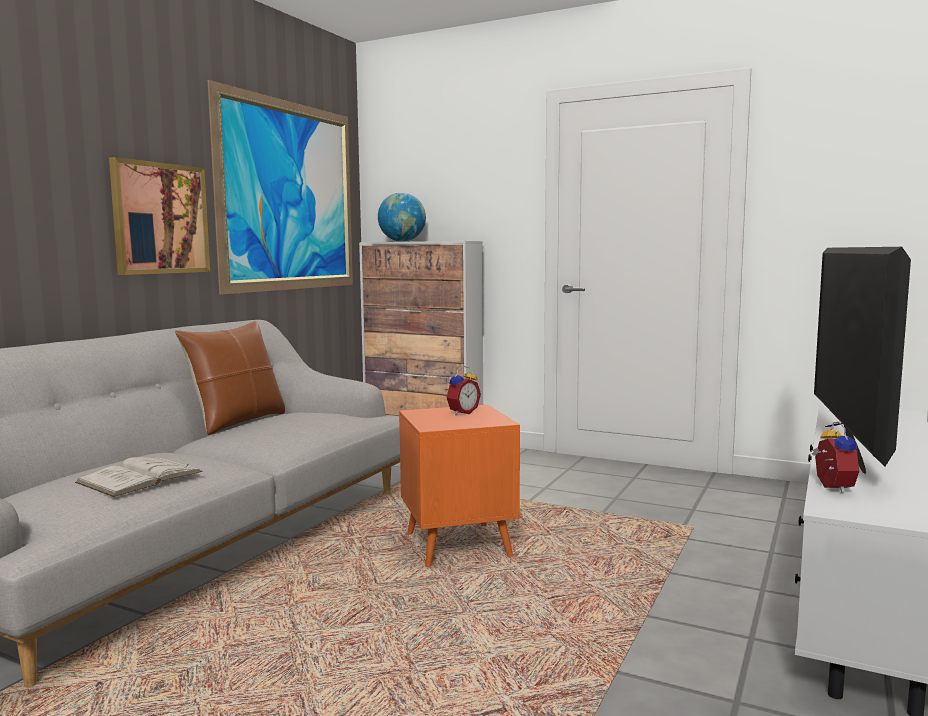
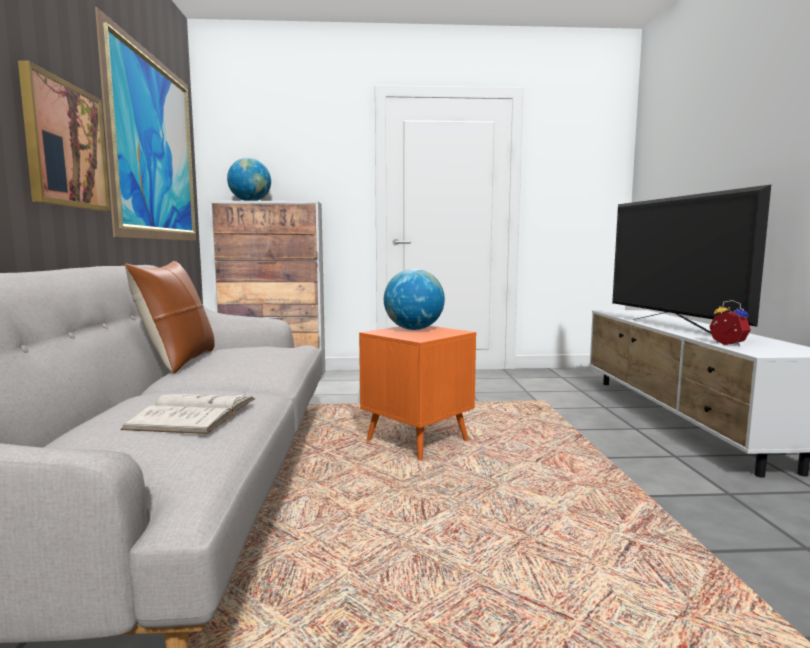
camera: 30 degrees left, 0 degrees up
alarm clock [446,366,481,415] -> globe [384,269,445,330]

